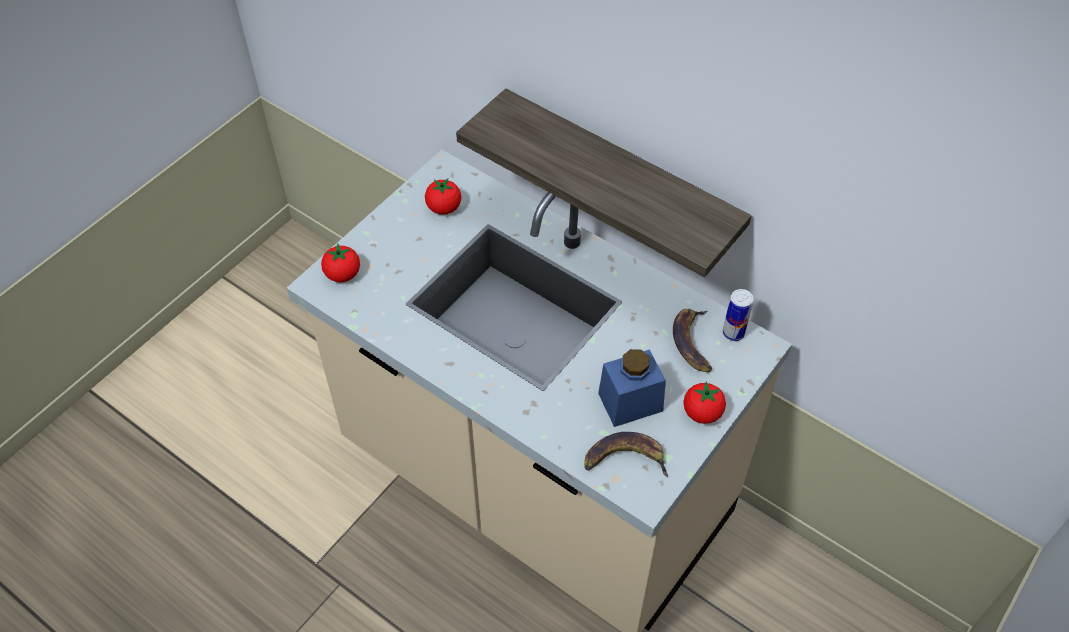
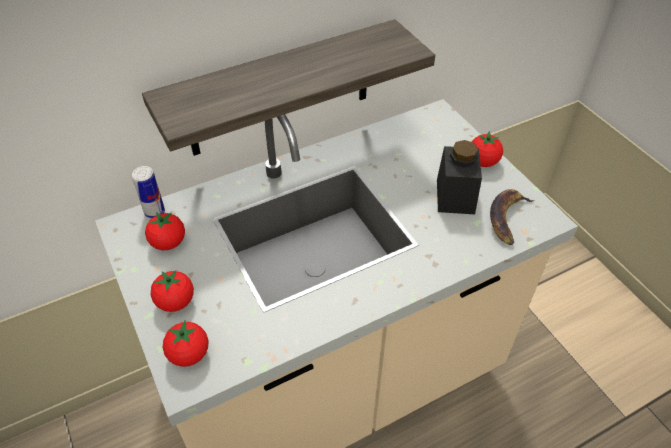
camera: 65 degrees left, 5 degrees down
blue jar [598,349,666,427] -> black jar [437,140,482,214]
banana [673,309,712,372] -> none
can [723,289,754,341] -> can moved to [132,166,165,219]
none -> tomato [151,270,194,312]

